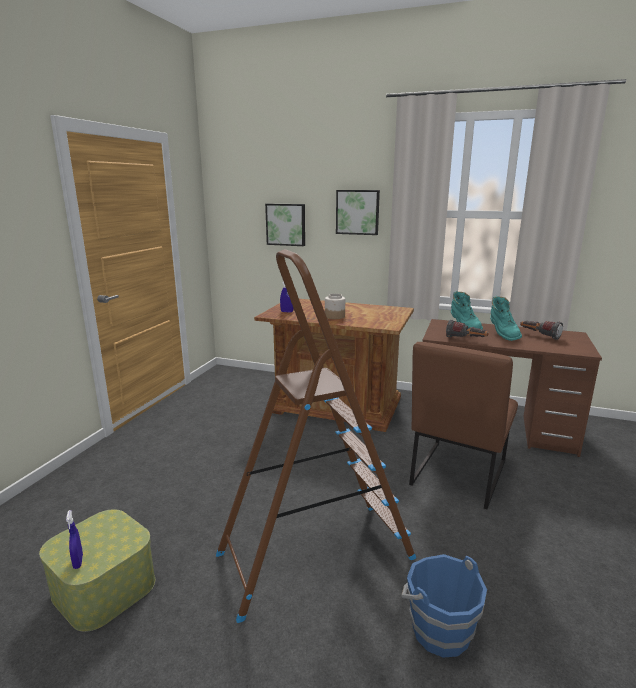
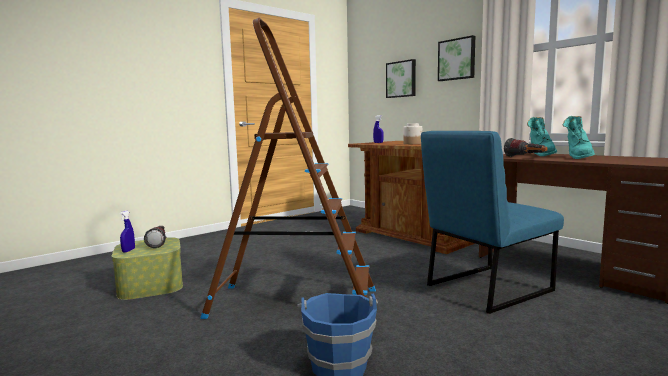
camera: 30 degrees right, 10 degrees down
brown chair [409,342,518,509] -> blue chair [421,131,564,314]
flashlight [520,321,563,340] -> flashlight moved to [144,226,166,248]

